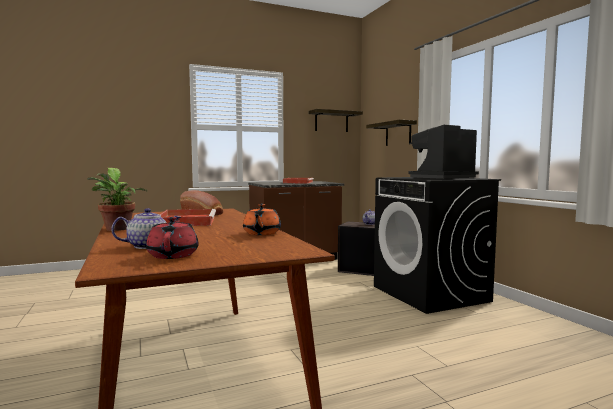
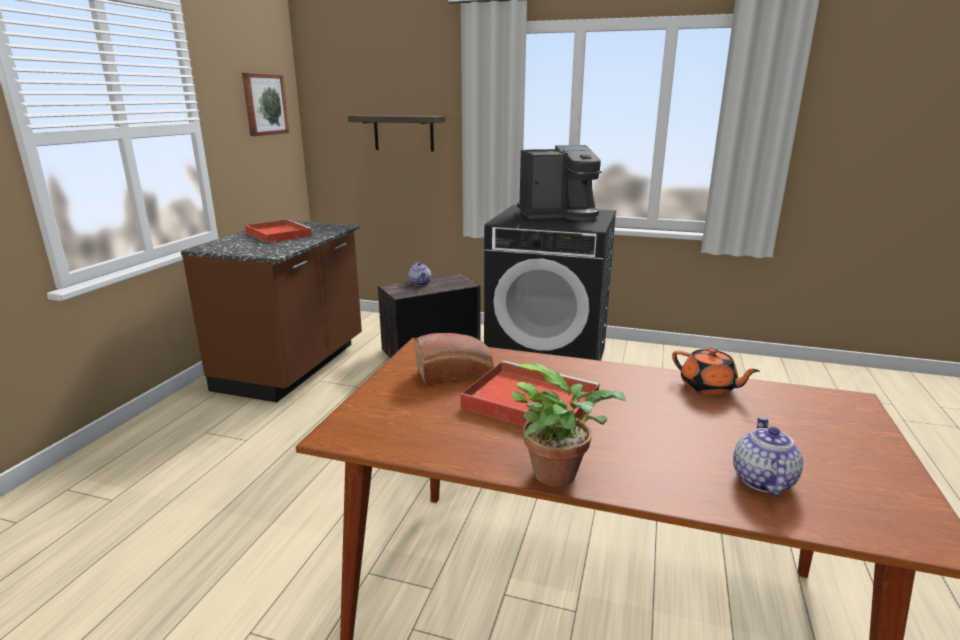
camera: 50 degrees left, 15 degrees up
red teapot [146,217,199,259] -> none
shelf [309,109,363,132] -> picture [242,73,289,136]
coffee machine [408,124,479,179] -> coffee machine turned 105 degrees counterclockwise [517,145,602,221]

